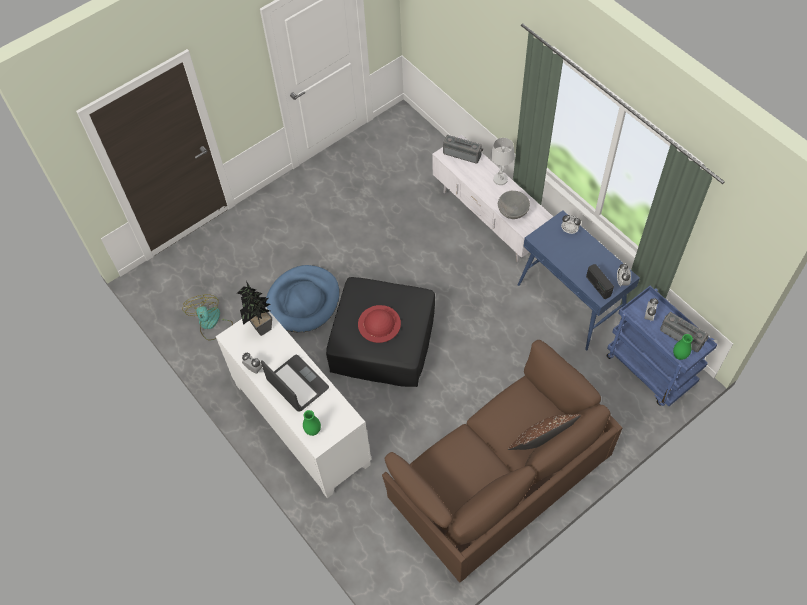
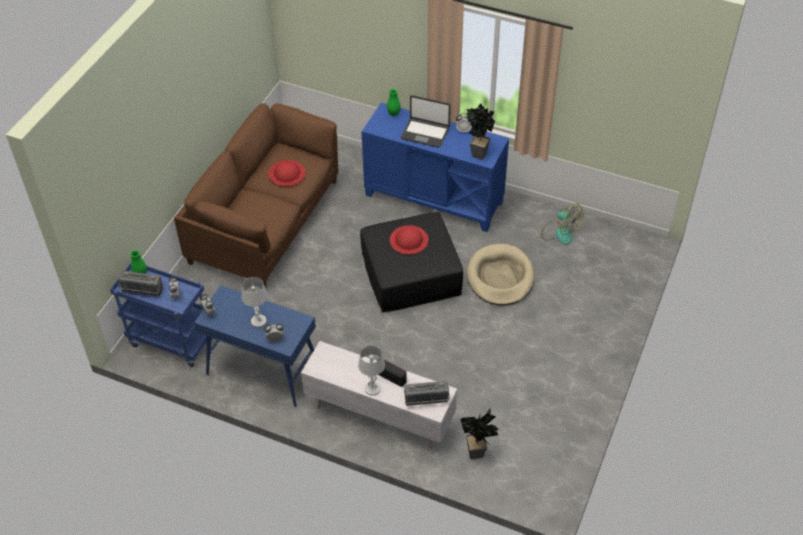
camera: 150 degrees right, 10 degrees down
white cabinet [216,308,371,498] -> blue cabinet [362,103,509,232]
blue dog bed [266,265,339,332] -> beige dog bed [467,244,535,305]
grey bowl [498,191,530,219] -> none
brown pillow [508,414,581,450] -> none
radio [586,264,614,299] -> radio moved to [378,358,407,387]
none -> white table lamp [242,277,268,328]
none -> red hat [268,160,306,186]
none -> potted plant [460,409,499,459]

